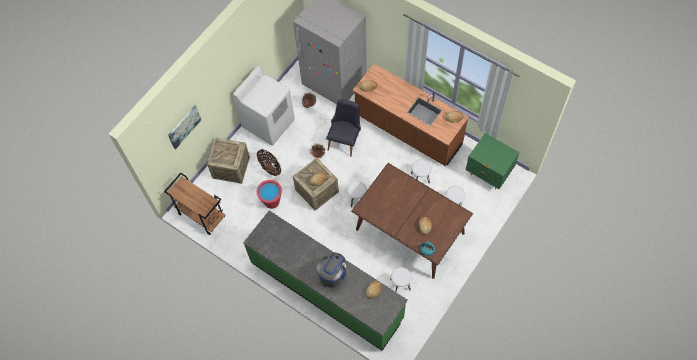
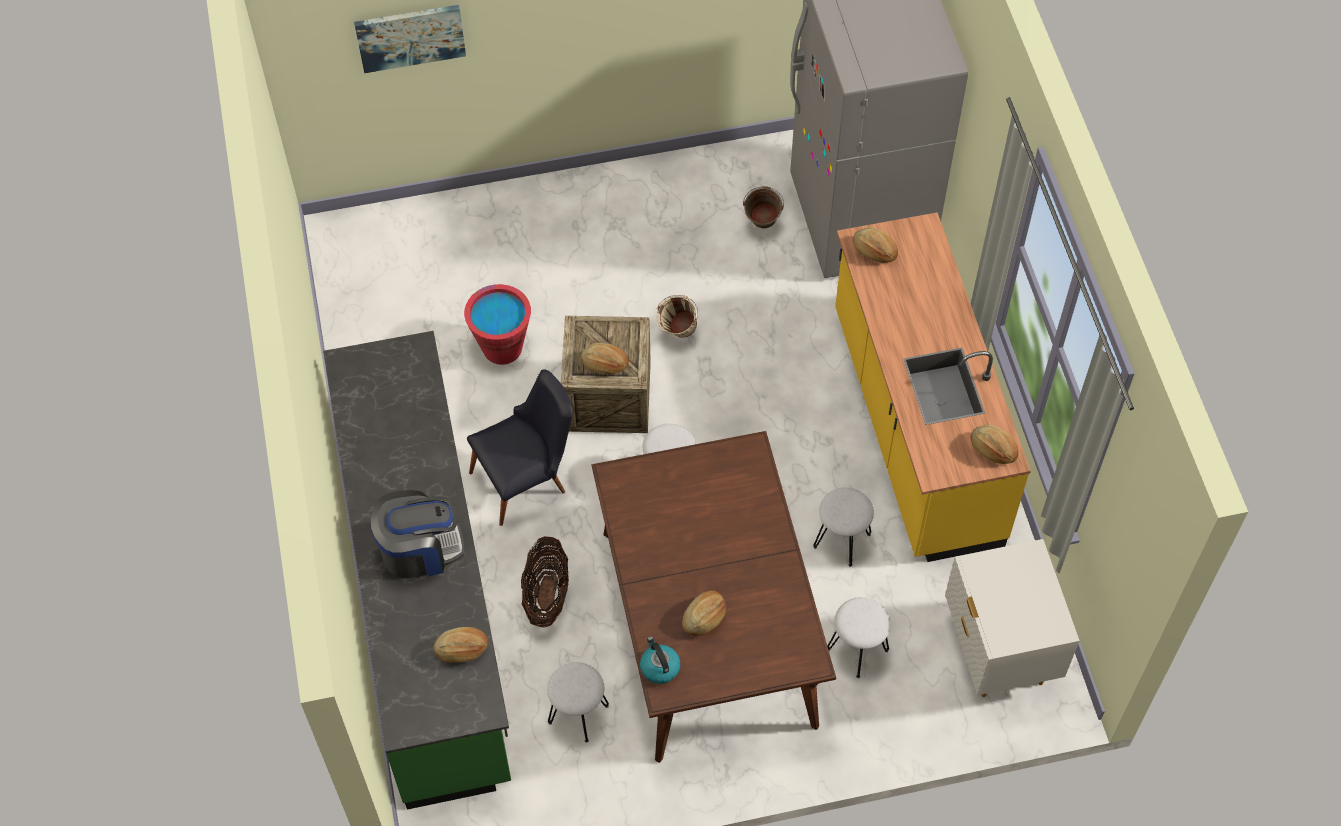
camera: 40 degrees right, 5 degrees down
brown cart [164,173,225,235] -> none
crate [207,138,250,184] -> none
white washing machine [233,66,295,146] -> none
basket [257,149,281,176] -> basket moved to [521,536,569,627]
black chair [326,99,361,157] -> black chair moved to [467,369,573,526]
brown counter [353,64,469,166] -> yellow counter [835,212,1031,562]
green nightstand [466,133,520,189] -> white nightstand [945,539,1080,697]

